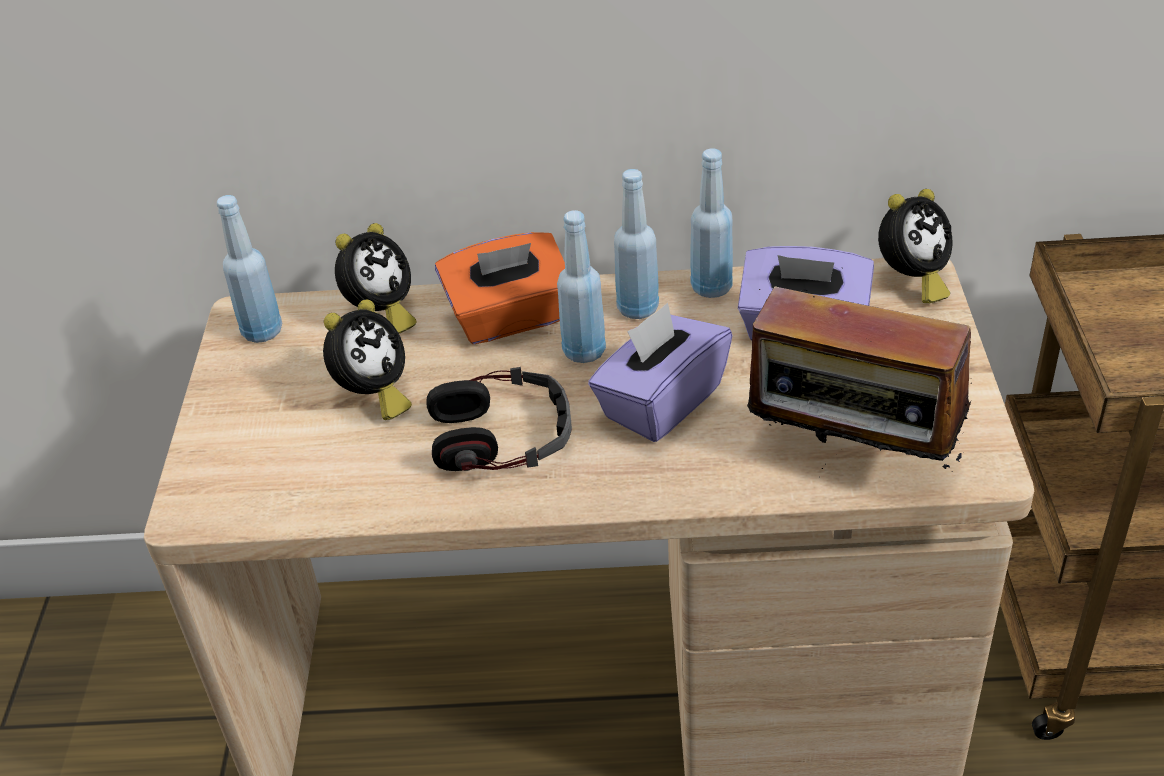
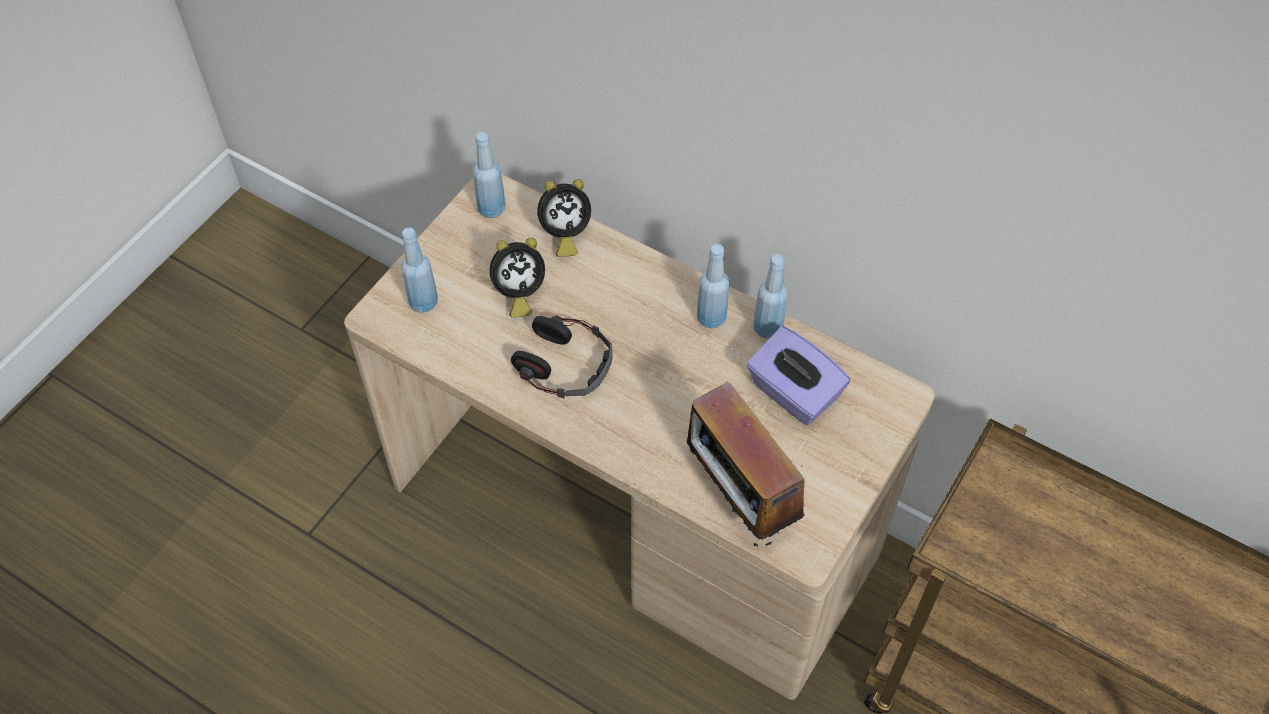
camera: 30 degrees right, 15 degrees up
orange tissue box [435,232,565,344] -> none
blue bottle [557,210,606,363] -> blue bottle moved to [401,227,438,313]
purple tissue box [588,303,733,442] -> none
alarm clock [878,189,953,303] -> none

